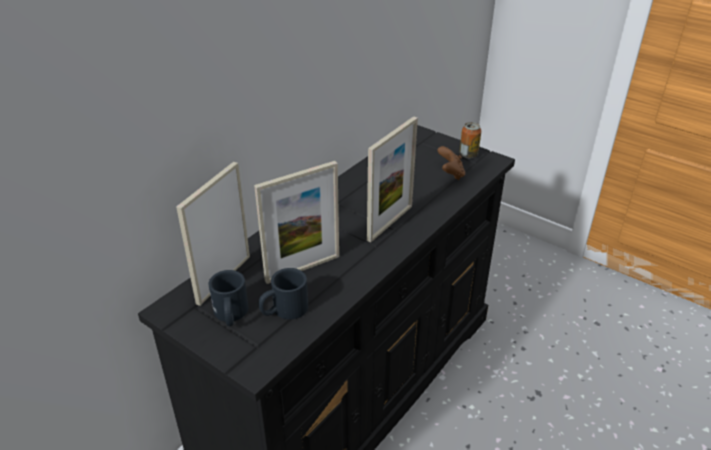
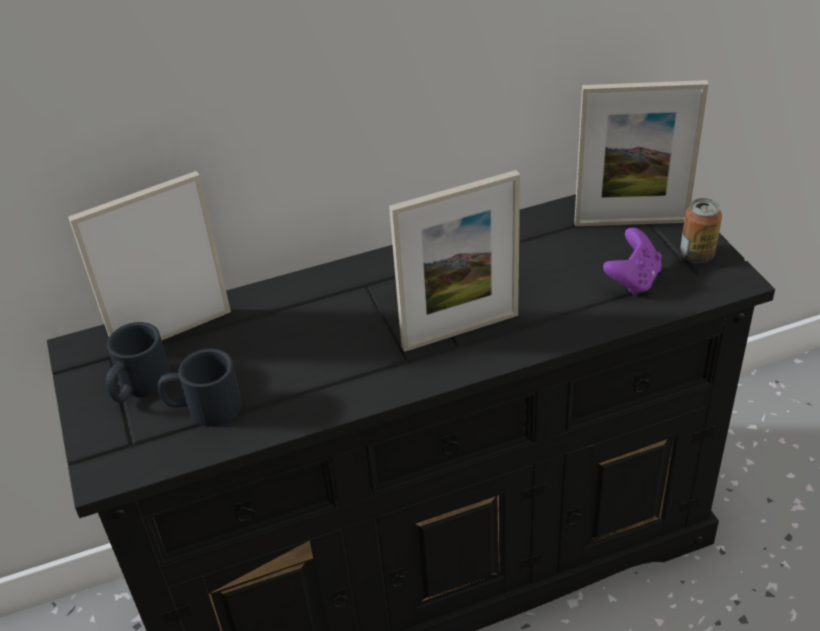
camera: 35 degrees right, 5 degrees up
picture frame [254,161,339,284] -> picture frame moved to [574,80,709,226]
brown game controller [438,146,465,180] -> purple game controller [603,227,662,296]

